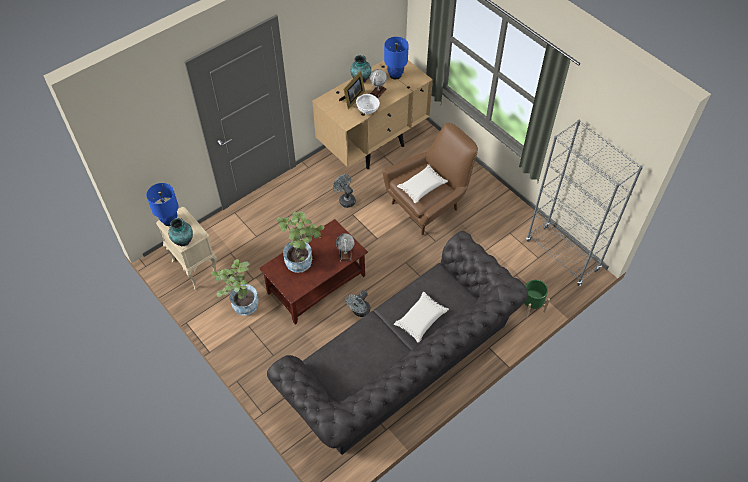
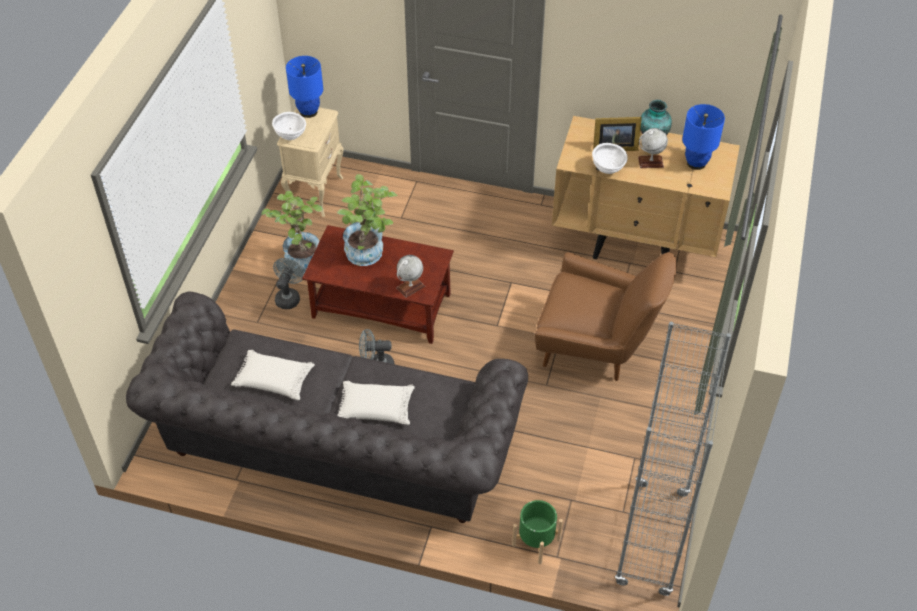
camera: 55 degrees right, 5 degrees down
vase [168,218,193,246] -> white bowl [272,112,306,140]
grey fan [333,174,356,208] -> grey fan moved to [273,258,304,309]
white pillow [397,165,448,203] -> white pillow moved to [231,350,315,400]

